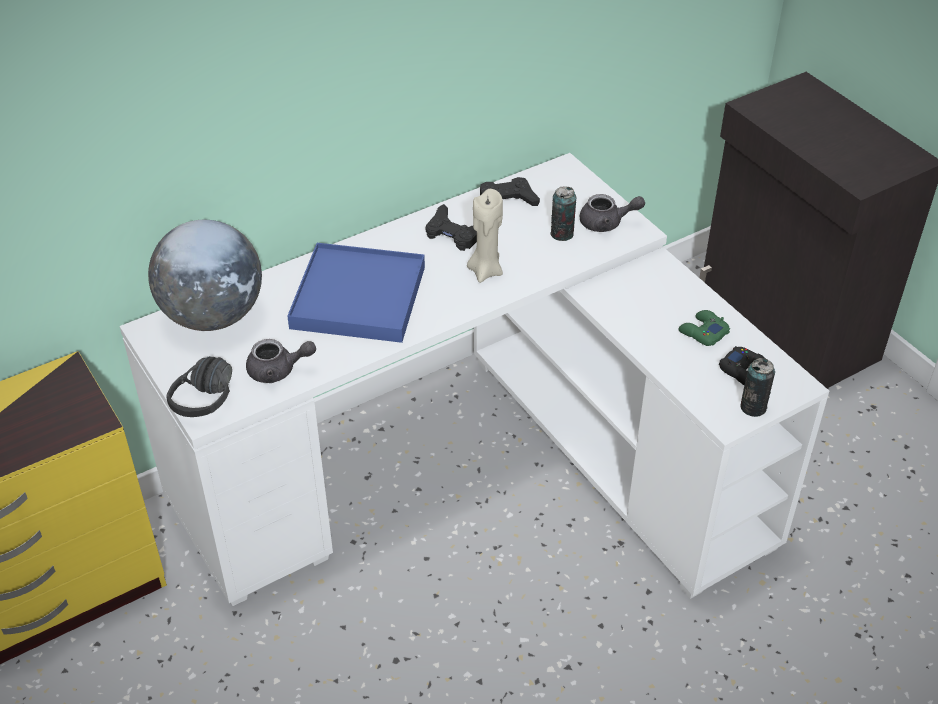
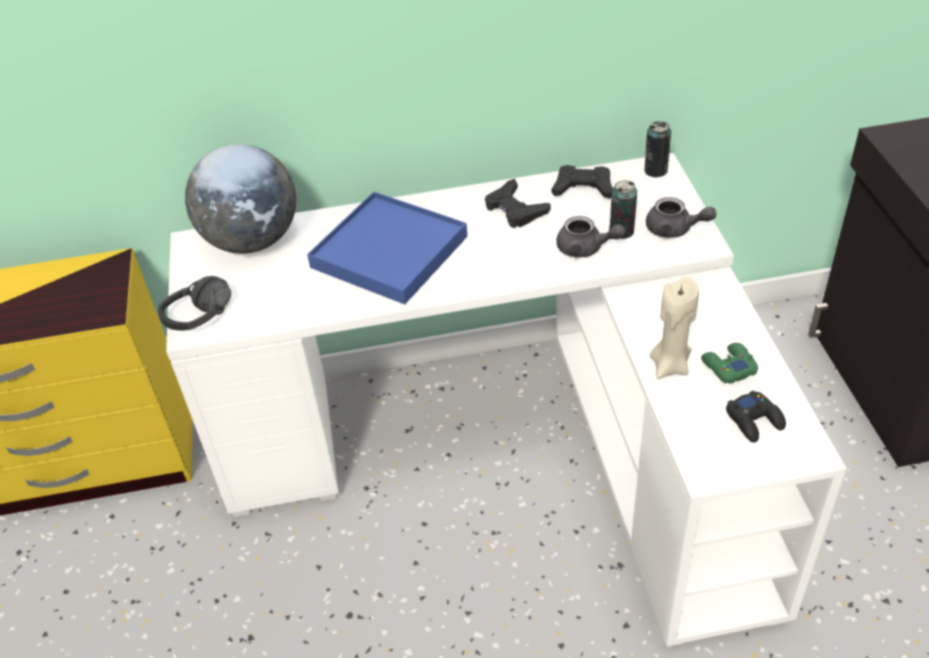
camera: 25 degrees right, 0 degrees up
grey teapot [246,339,316,383] -> grey teapot moved to [556,216,626,258]
beige candle [467,189,503,283] -> beige candle moved to [650,277,699,379]
can [741,358,775,417] -> can moved to [644,121,671,178]

